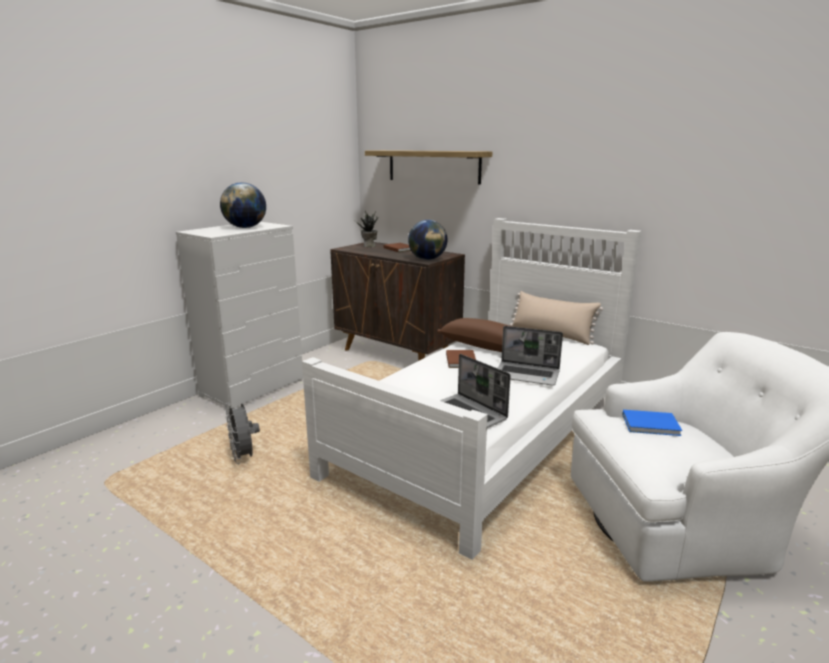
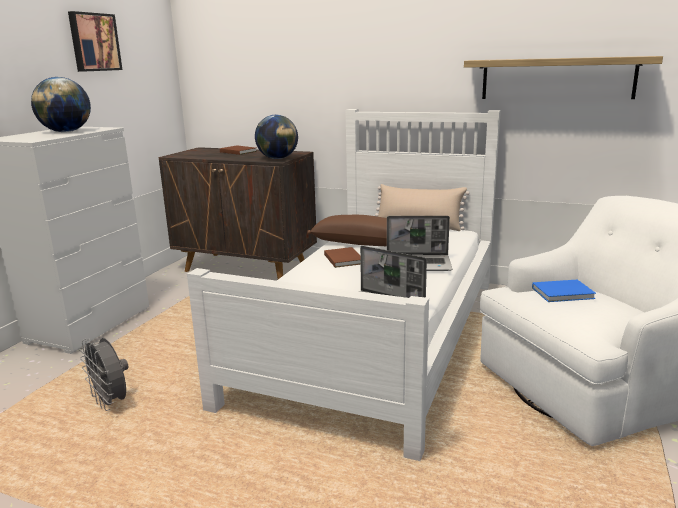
camera: 15 degrees left, 0 degrees up
potted plant [356,211,379,247] -> none
shelf [365,150,492,184] -> shelf moved to [464,56,663,99]
none -> picture [68,11,123,72]

